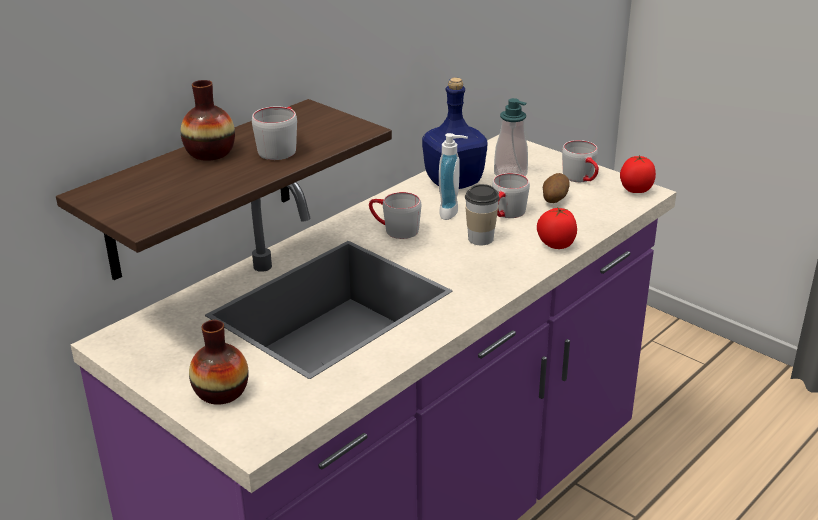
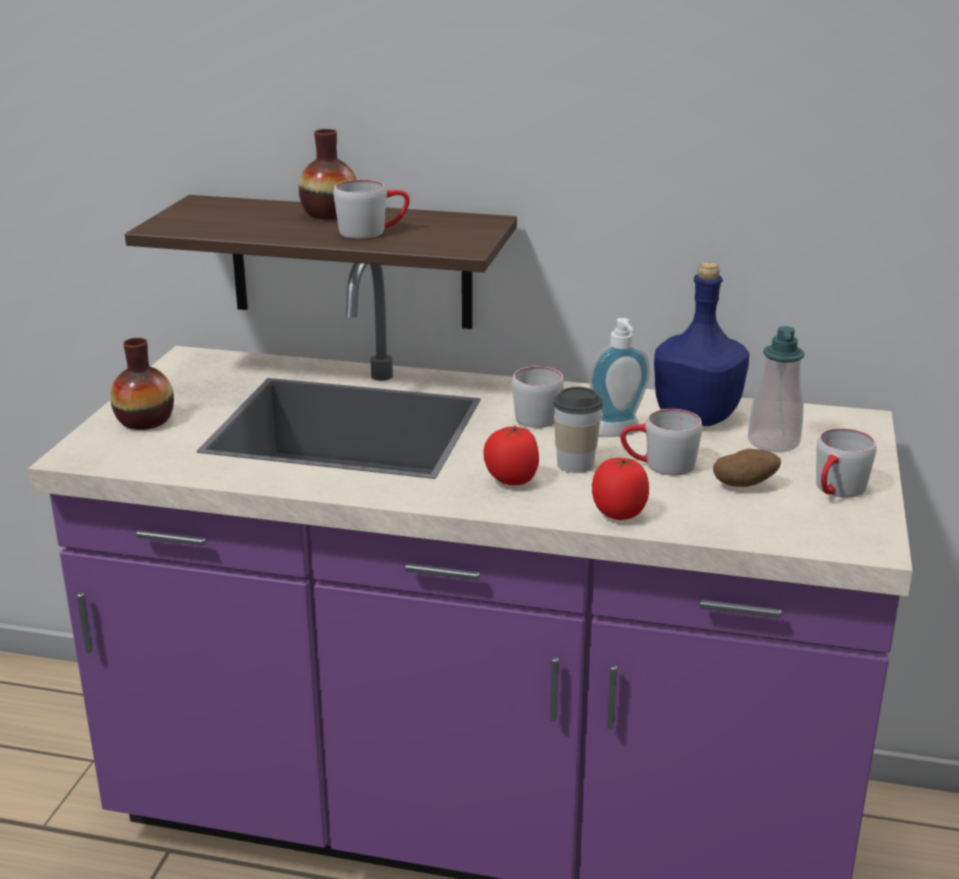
camera: 60 degrees right, 5 degrees down
tomato [620,155,656,193] -> tomato moved to [483,426,539,485]

